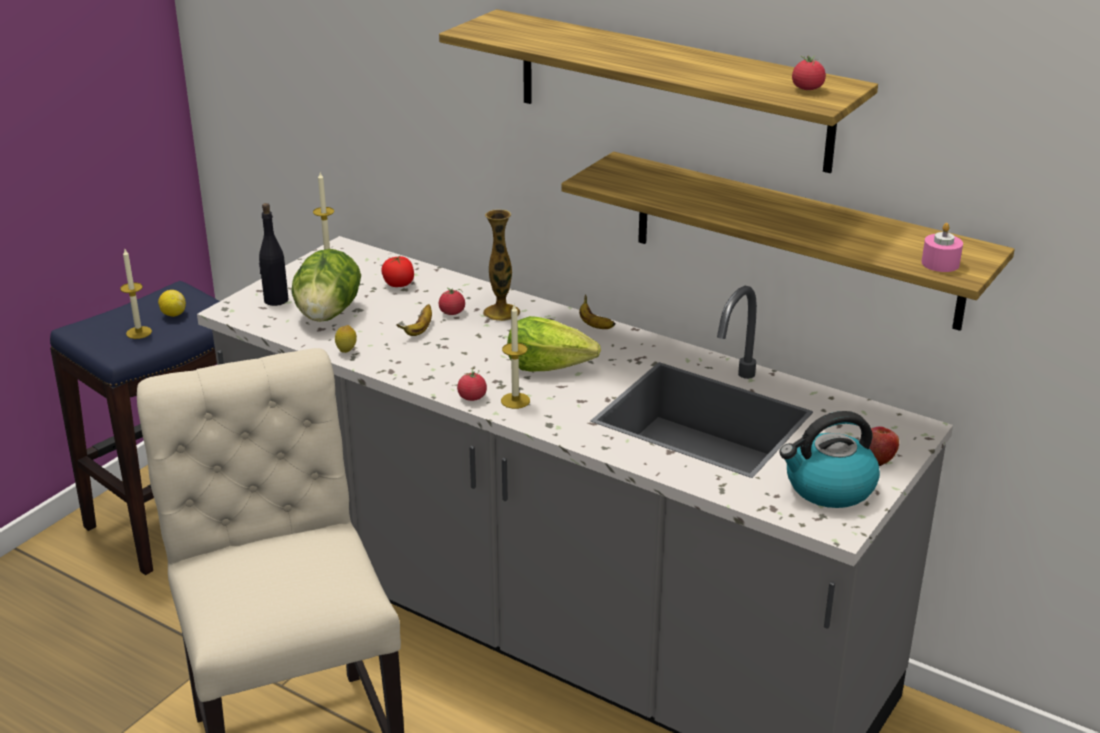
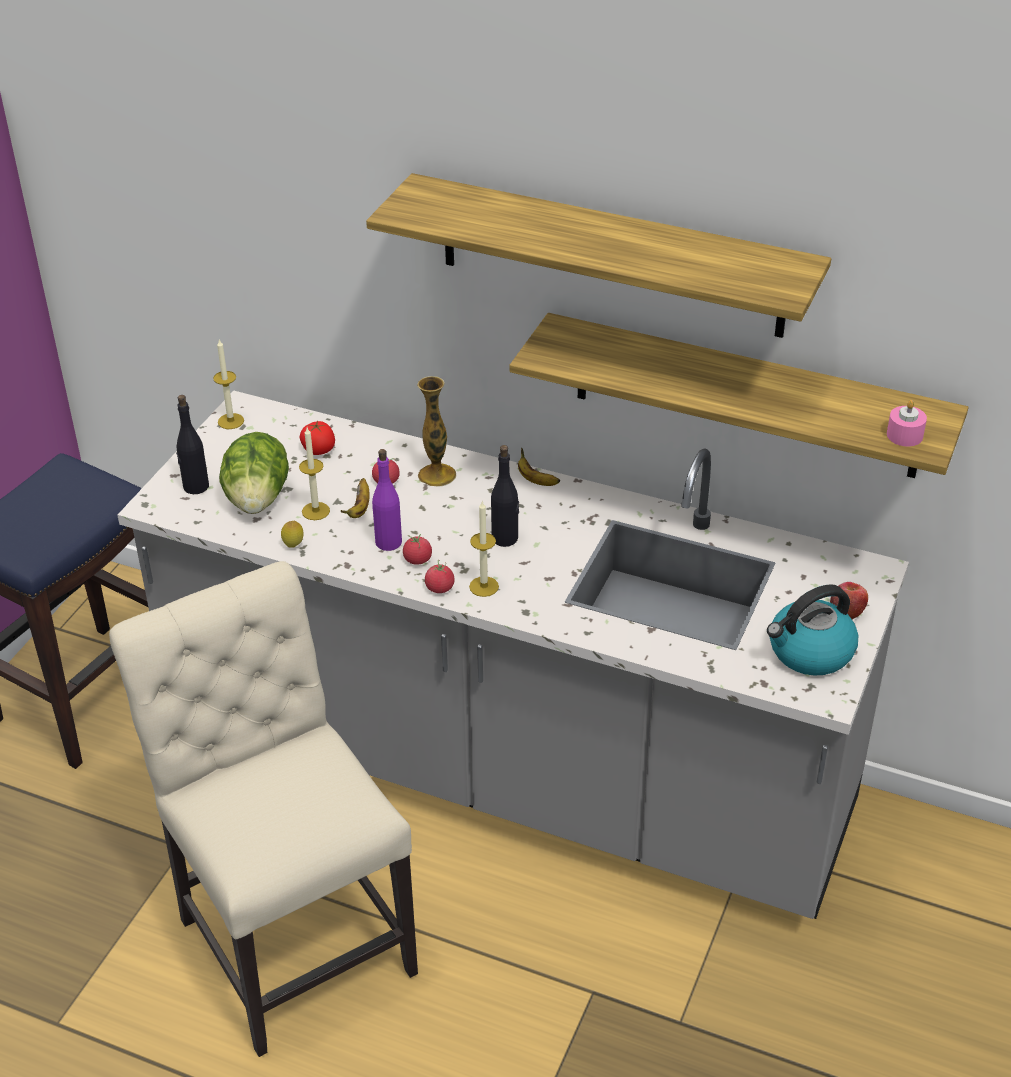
camera: 10 degrees left, 10 degrees up
candle [120,249,152,339] -> candle moved to [299,428,330,520]
lemon [158,290,186,317] -> none
lettuce [507,316,601,371] -> black bottle [491,445,519,547]
tomato [792,56,826,90] -> tomato moved to [403,534,432,565]
none -> purple bottle [372,449,402,551]

